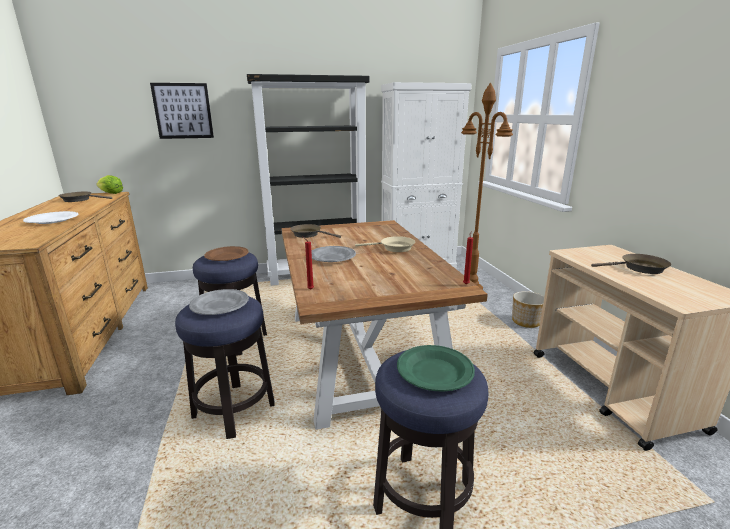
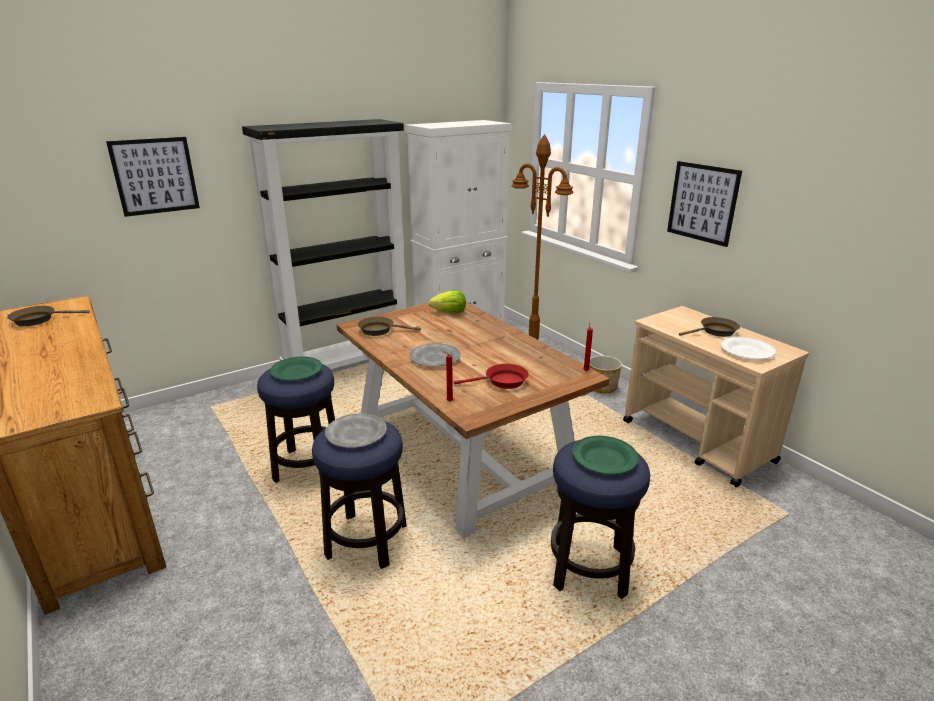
camera: 20 degrees left, 5 degrees up
white plate [23,211,78,224] -> white plate moved to [721,337,776,359]
lettuce [97,175,123,194] -> lettuce moved to [429,290,466,313]
brown plate [204,246,249,261] -> green plate [270,357,322,381]
beige frying pan [355,236,415,252] -> none
none -> red frying pan [454,364,529,389]
none -> picture [667,161,742,247]

